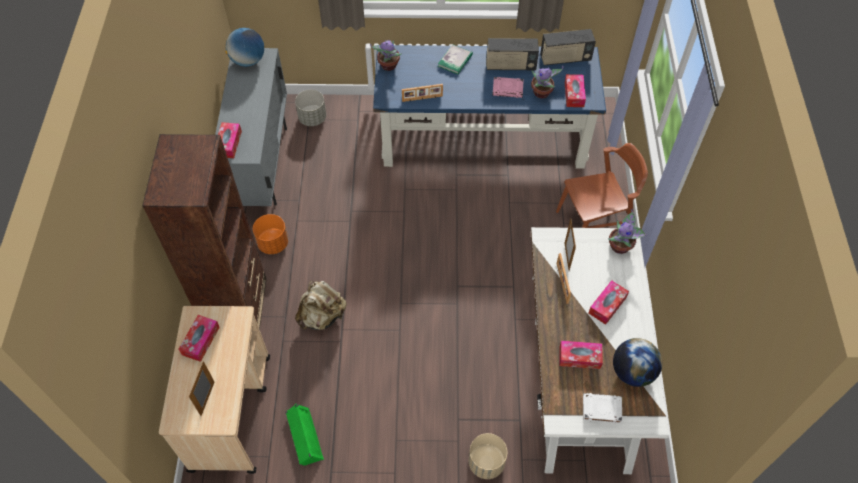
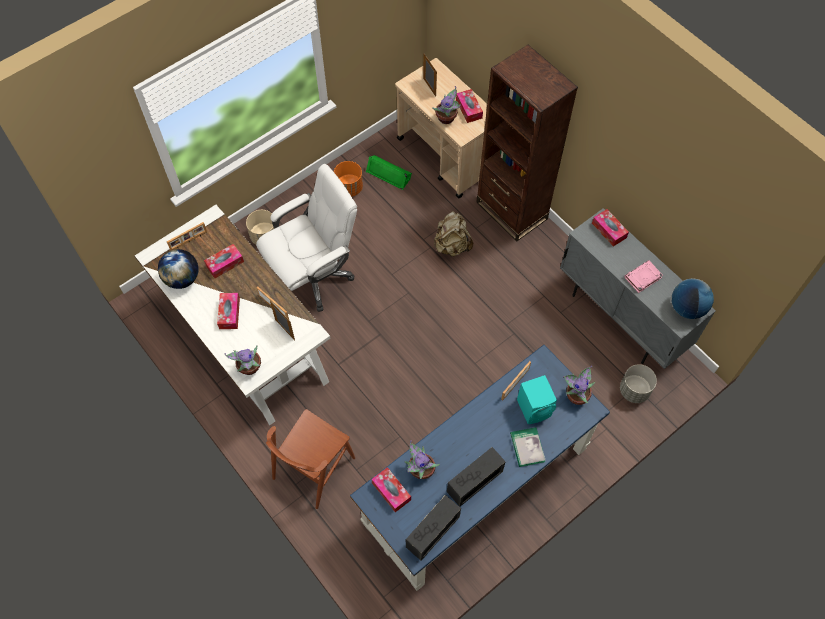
camera: 140 degrees right, 5 degrees up
orange planter [253,214,288,254] -> orange planter moved to [334,161,363,197]
pink book [492,77,524,98] -> pink book moved to [624,260,663,293]
white book [583,393,622,424] -> picture frame [167,222,207,251]
none -> white office chair [256,164,357,312]
none -> potted plant [432,86,461,124]
none -> turquoise speaker [517,375,557,424]

